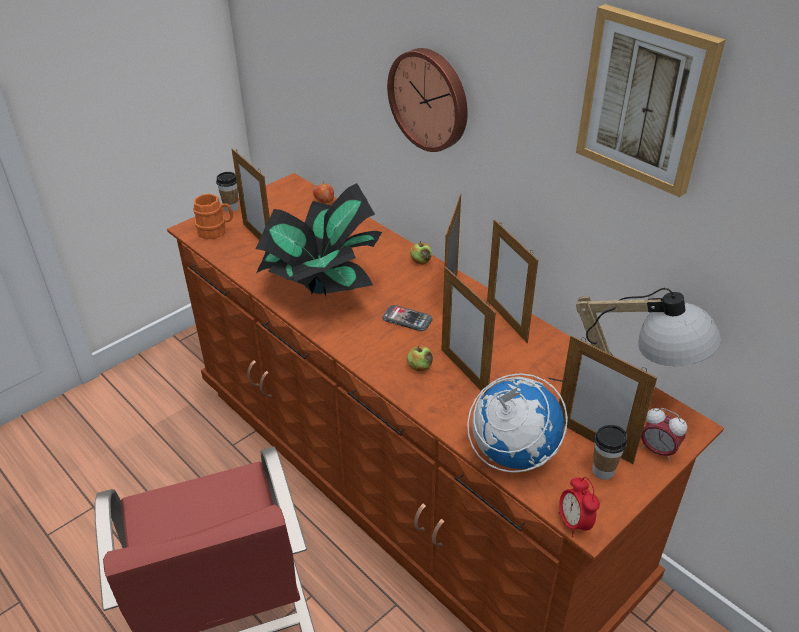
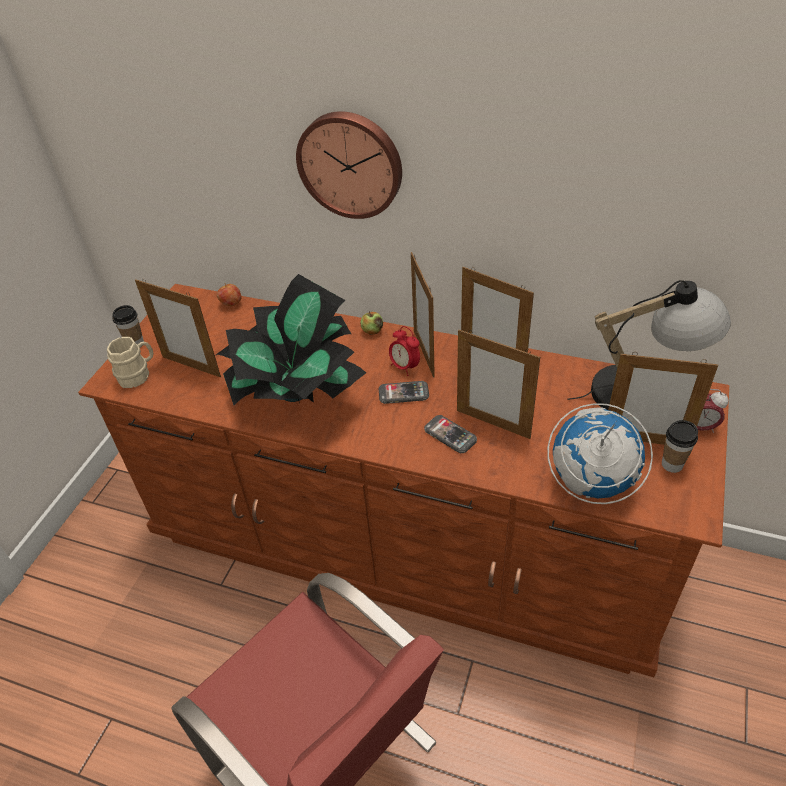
camera: 25 degrees left, 5 degrees up
orange mug [193,194,233,239] -> beige mug [107,337,153,388]
apple [407,346,433,371] -> phone [424,415,477,453]
alarm clock [558,477,600,537] -> alarm clock moved to [389,326,420,376]
picture [576,4,725,197] -> none

